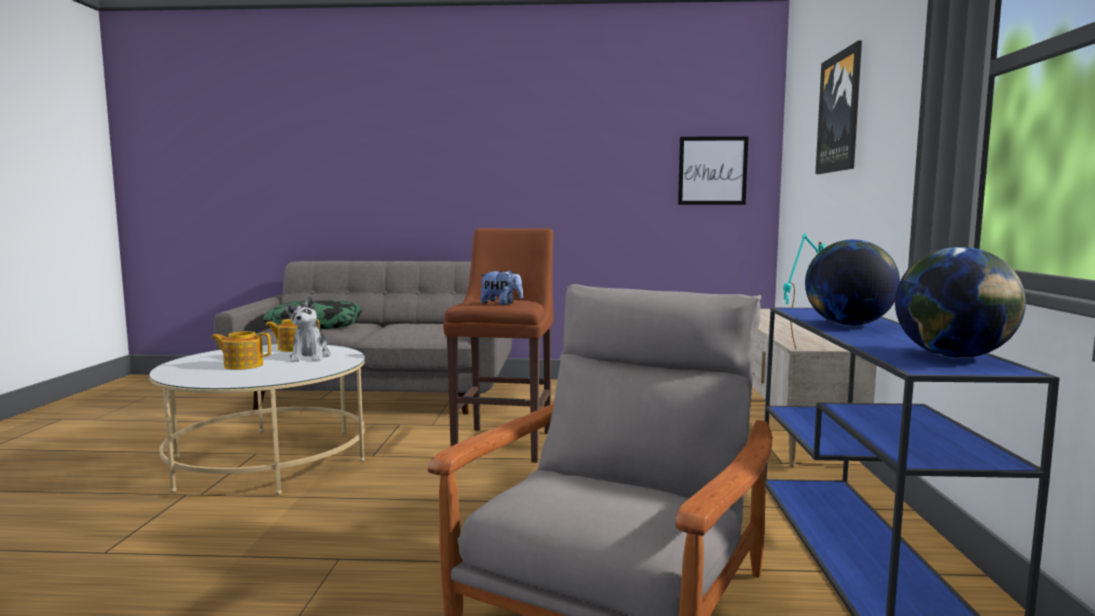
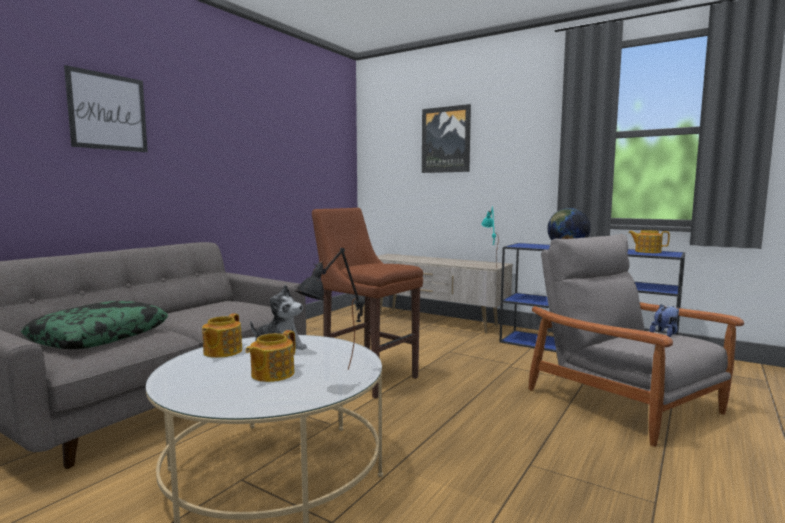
camera: 60 degrees left, 0 degrees up
plush toy [479,270,523,305] -> plush toy moved to [650,304,679,337]
picture [678,136,749,205] -> picture moved to [64,65,148,152]
globe [895,247,1026,358] -> teapot [628,230,670,253]
none -> black table lamp [296,248,364,370]

